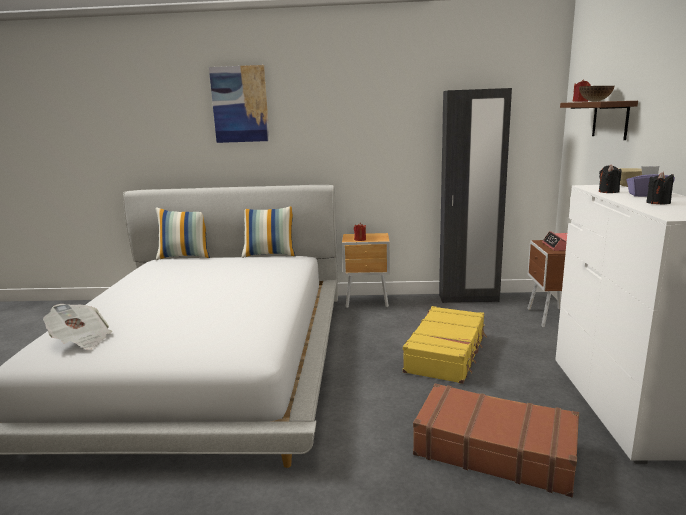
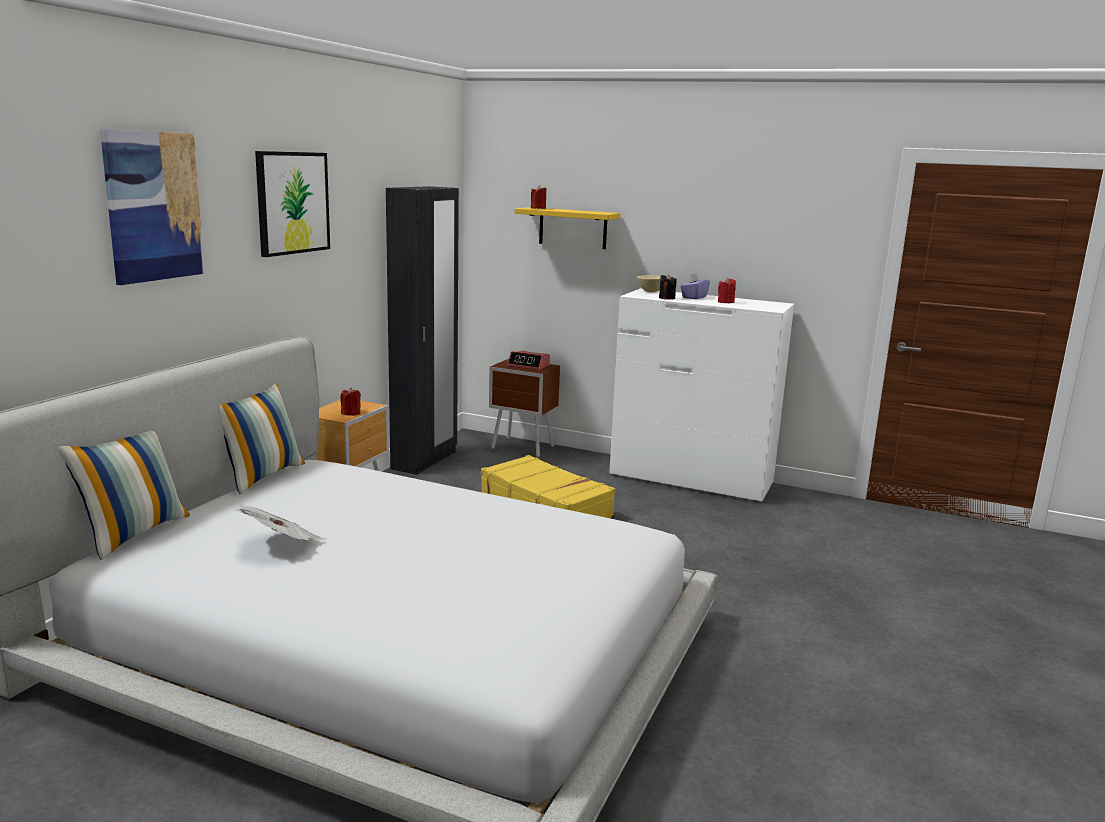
camera: 70 degrees left, 0 degrees up
newspaper [43,304,112,349] -> newspaper moved to [236,507,326,541]
brown suitcase [413,383,579,497] -> none
brown shelf [560,101,638,140] -> yellow shelf [515,207,621,249]
bowl [579,86,615,102] -> none
black candle [646,172,674,204] -> red candle [718,278,736,303]
none -> picture [255,151,330,257]

